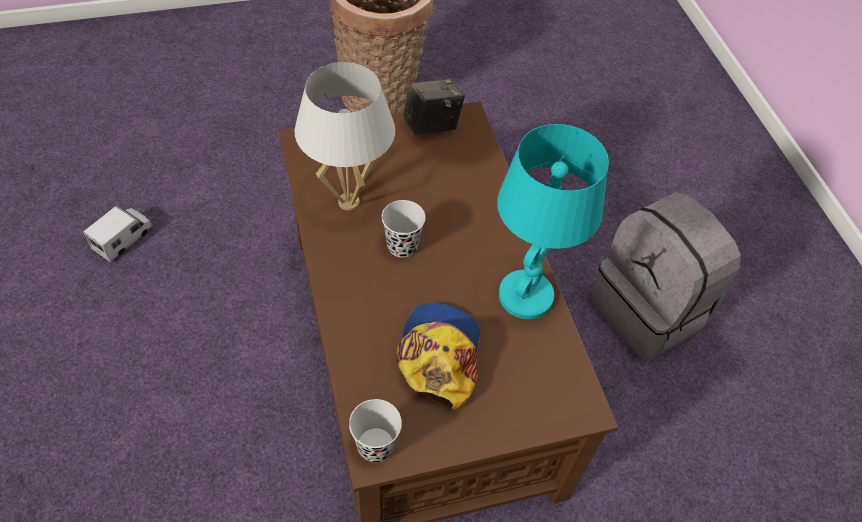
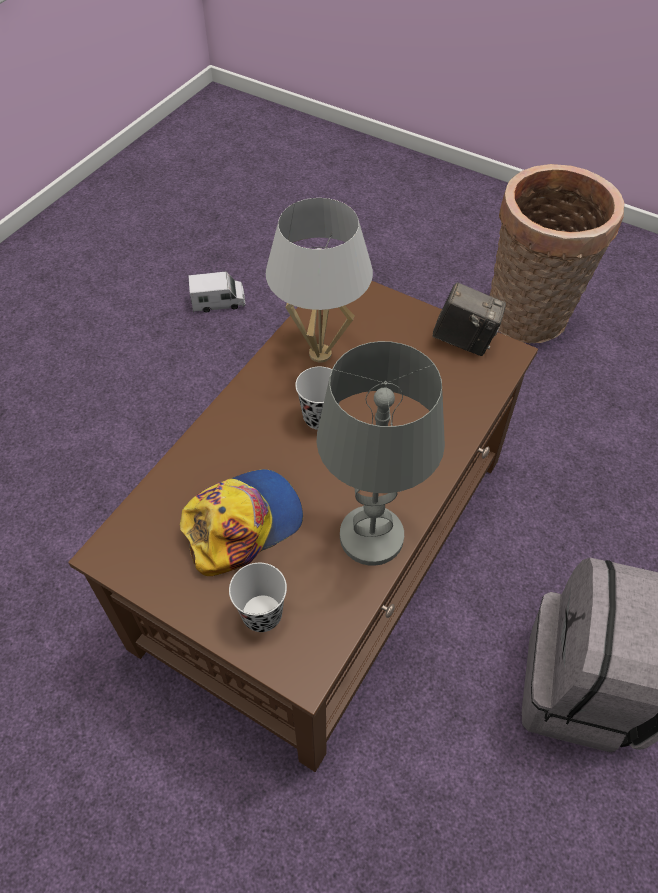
camera: 50 degrees right, 0 degrees up
black cup [349,399,402,462] -> black cup moved to [229,563,287,632]
turquoise table lamp [497,124,609,319] -> grey table lamp [316,341,445,566]

